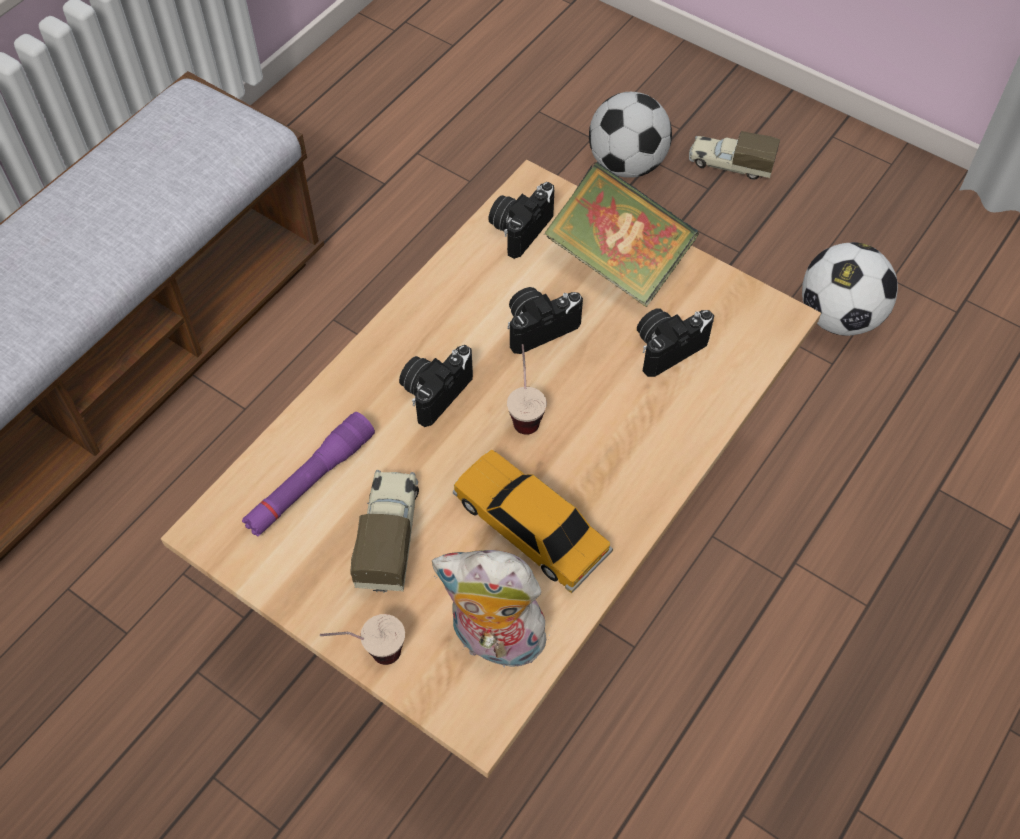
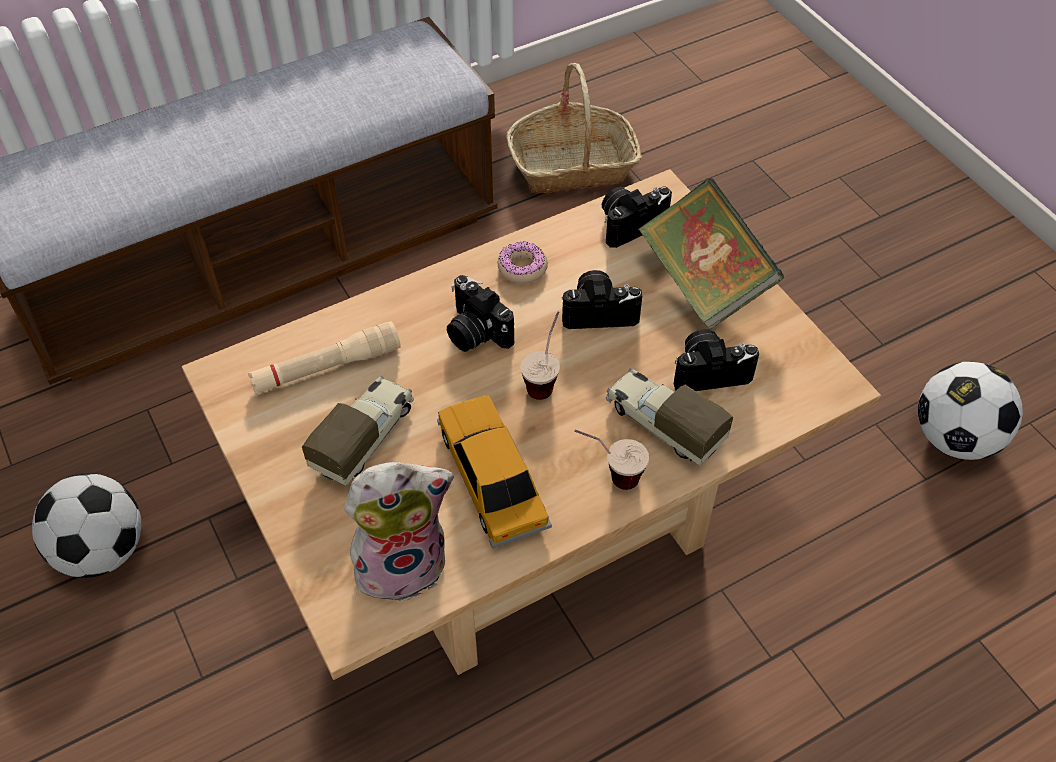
camera: 25 degrees right, 5 degrees down
purple flashlight [242,412,375,537] -> beige flashlight [248,321,401,394]
cup [320,614,405,665] -> cup moved to [574,430,649,490]
camera [399,345,473,427] -> camera turned 105 degrees counterclockwise [447,275,514,352]
plush toy [432,550,552,674] -> plush toy turned 120 degrees clockwise [344,462,454,606]
football [589,92,672,178] -> football moved to [32,473,141,578]
toy truck [689,131,780,179] -> toy truck moved to [606,368,733,466]
none -> donut [498,241,548,284]
none -> basket [507,63,642,193]

